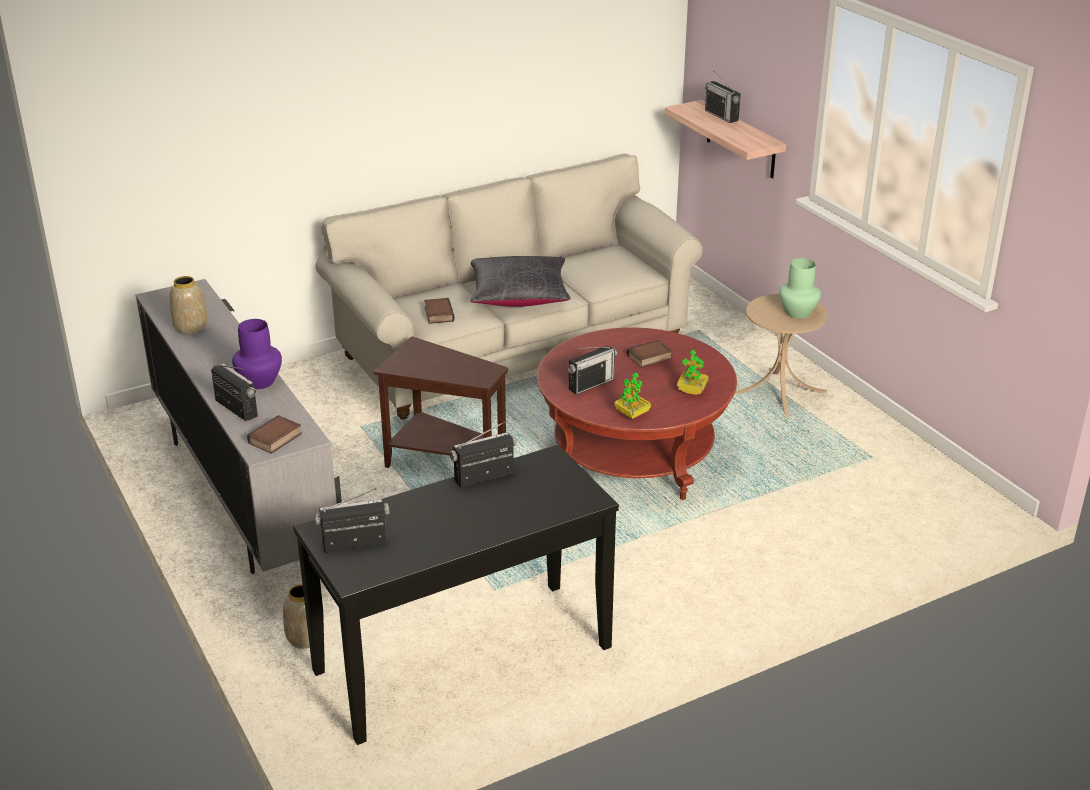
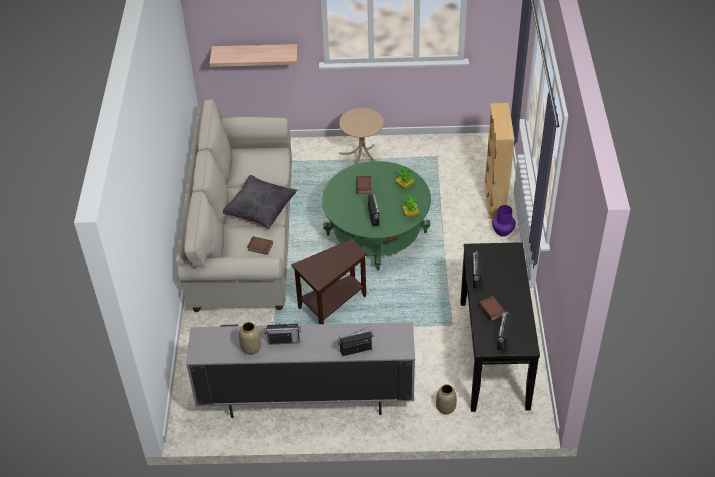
camera: 60 degrees left, 15 degrees up
purple vase [232,319,282,389] -> purple vase moved to [492,205,516,236]
book [247,415,302,454] -> book moved to [478,296,505,322]
red coffee table [537,328,737,500] -> green coffee table [322,161,431,270]
radio [705,71,741,123] -> radio moved to [265,322,301,345]
green vase [779,258,821,318] -> none
none -> beige bookcase [484,103,515,218]

